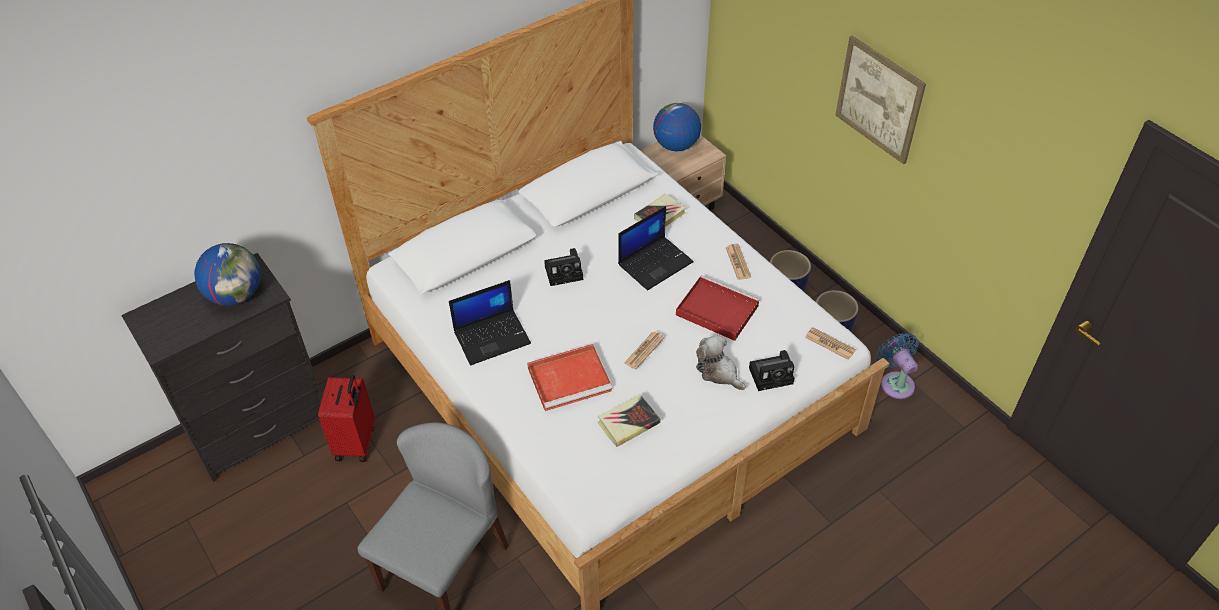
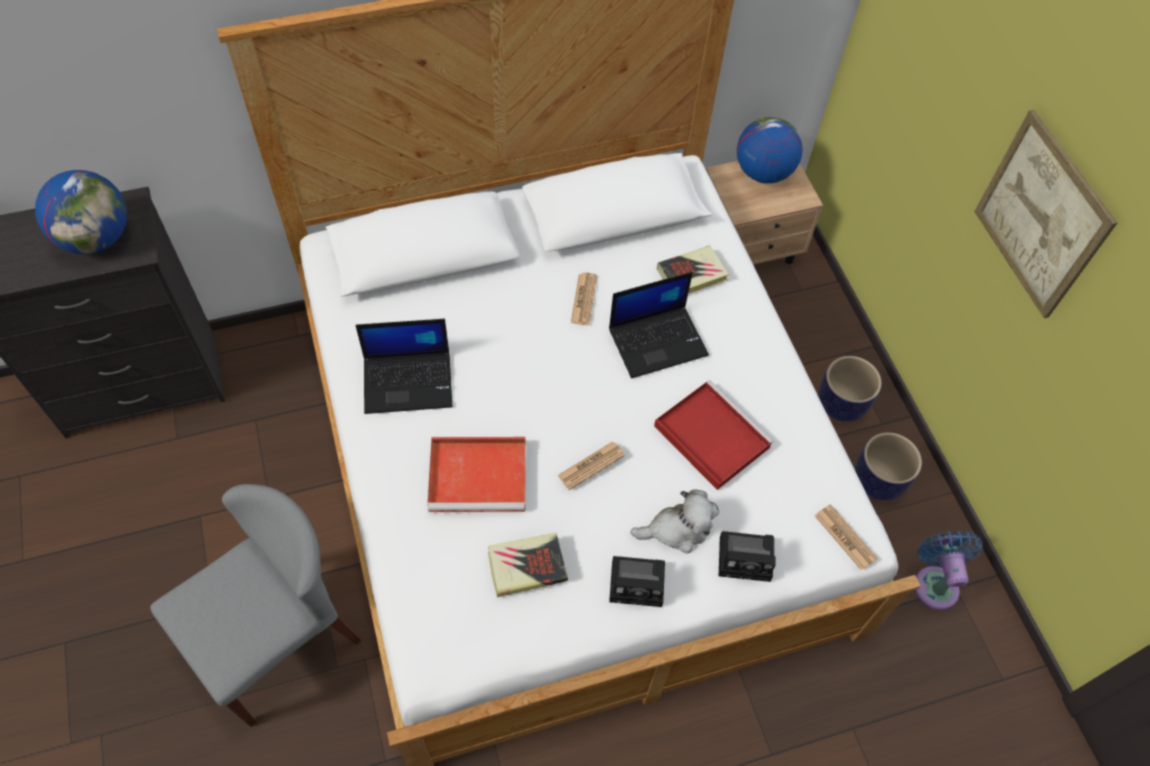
camera: 15 degrees right, 10 degrees up
red suitcase [318,375,375,462] -> none
camera [544,248,583,286] -> camera moved to [609,556,665,607]
plush toy [696,335,746,390] -> plush toy turned 105 degrees clockwise [630,489,719,553]
newspaper [725,244,751,280] -> newspaper moved to [571,272,597,325]

